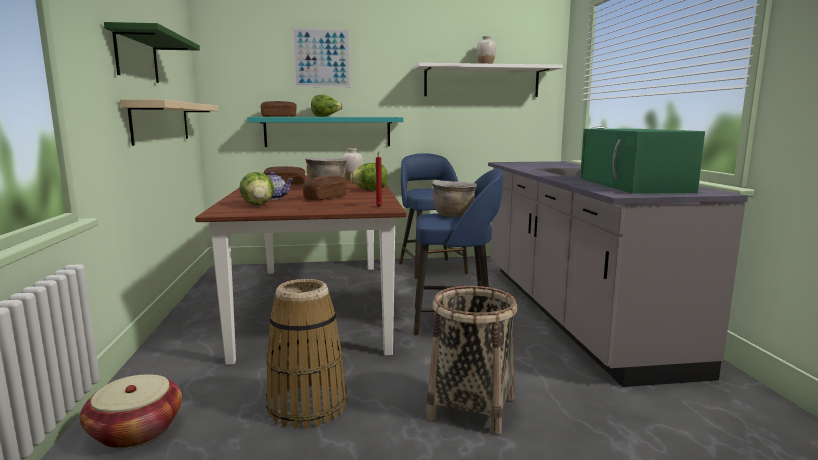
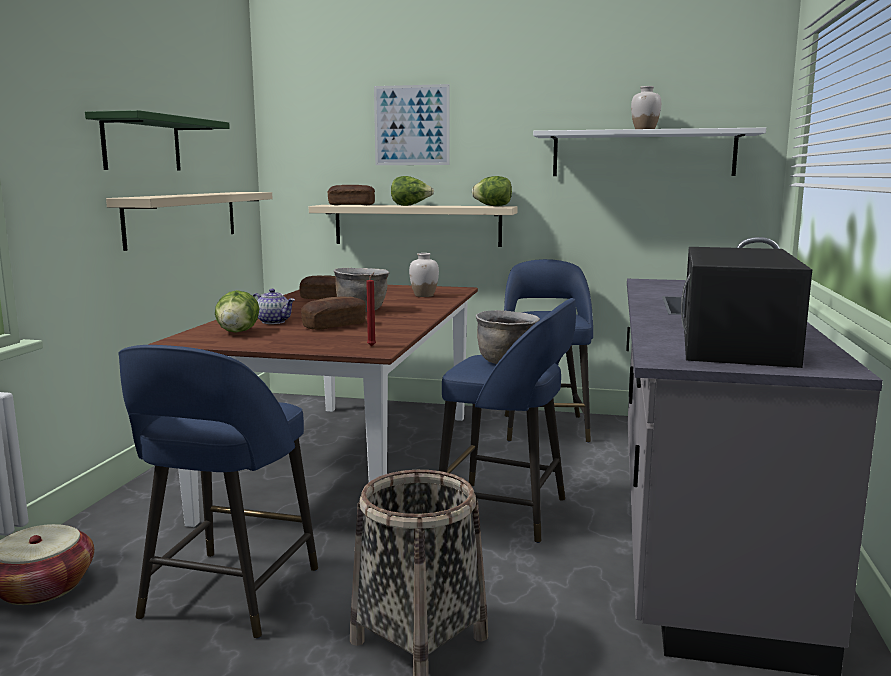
camera: 20 degrees right, 0 degrees up
turquoise shelf [247,117,404,147] -> beige shelf [309,205,518,247]
basket [266,279,347,429] -> blue stool [118,345,318,639]
lettuce [350,163,387,190] -> lettuce moved to [472,176,512,206]
green microwave [580,129,705,194] -> black microwave [681,247,812,368]

